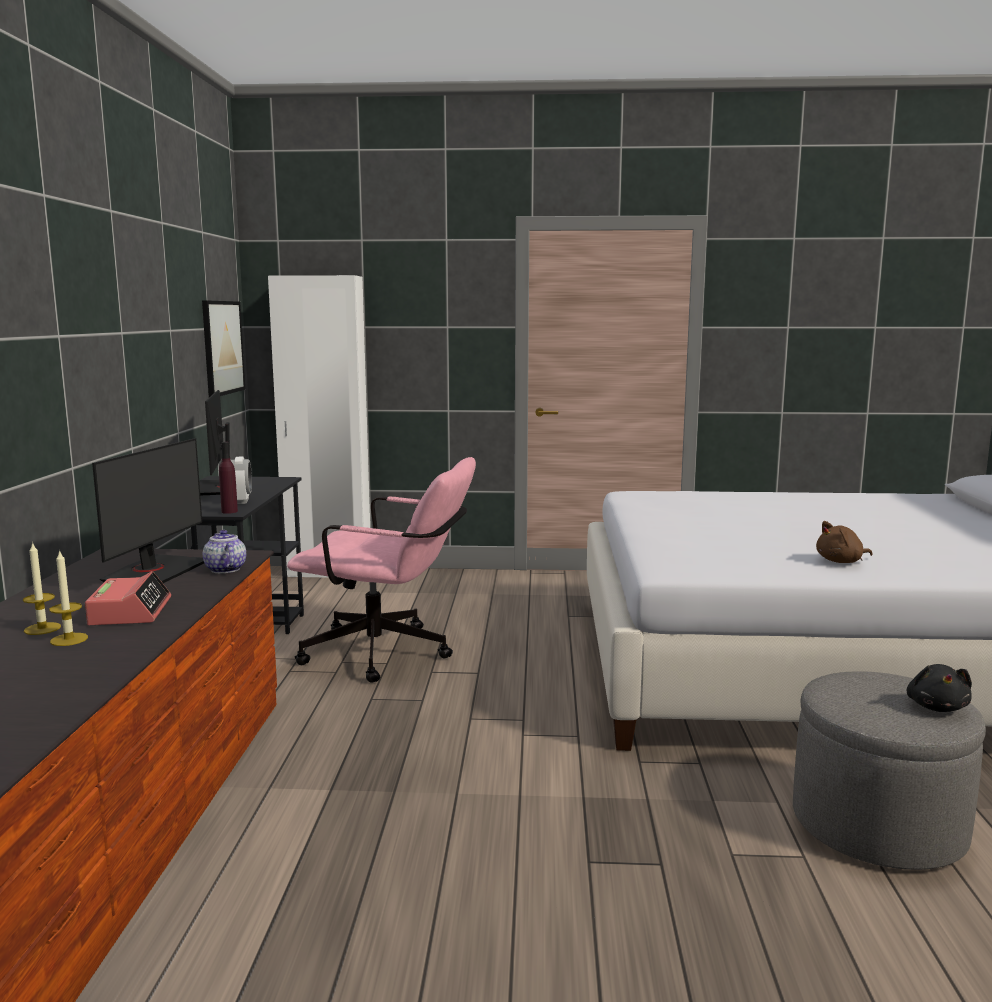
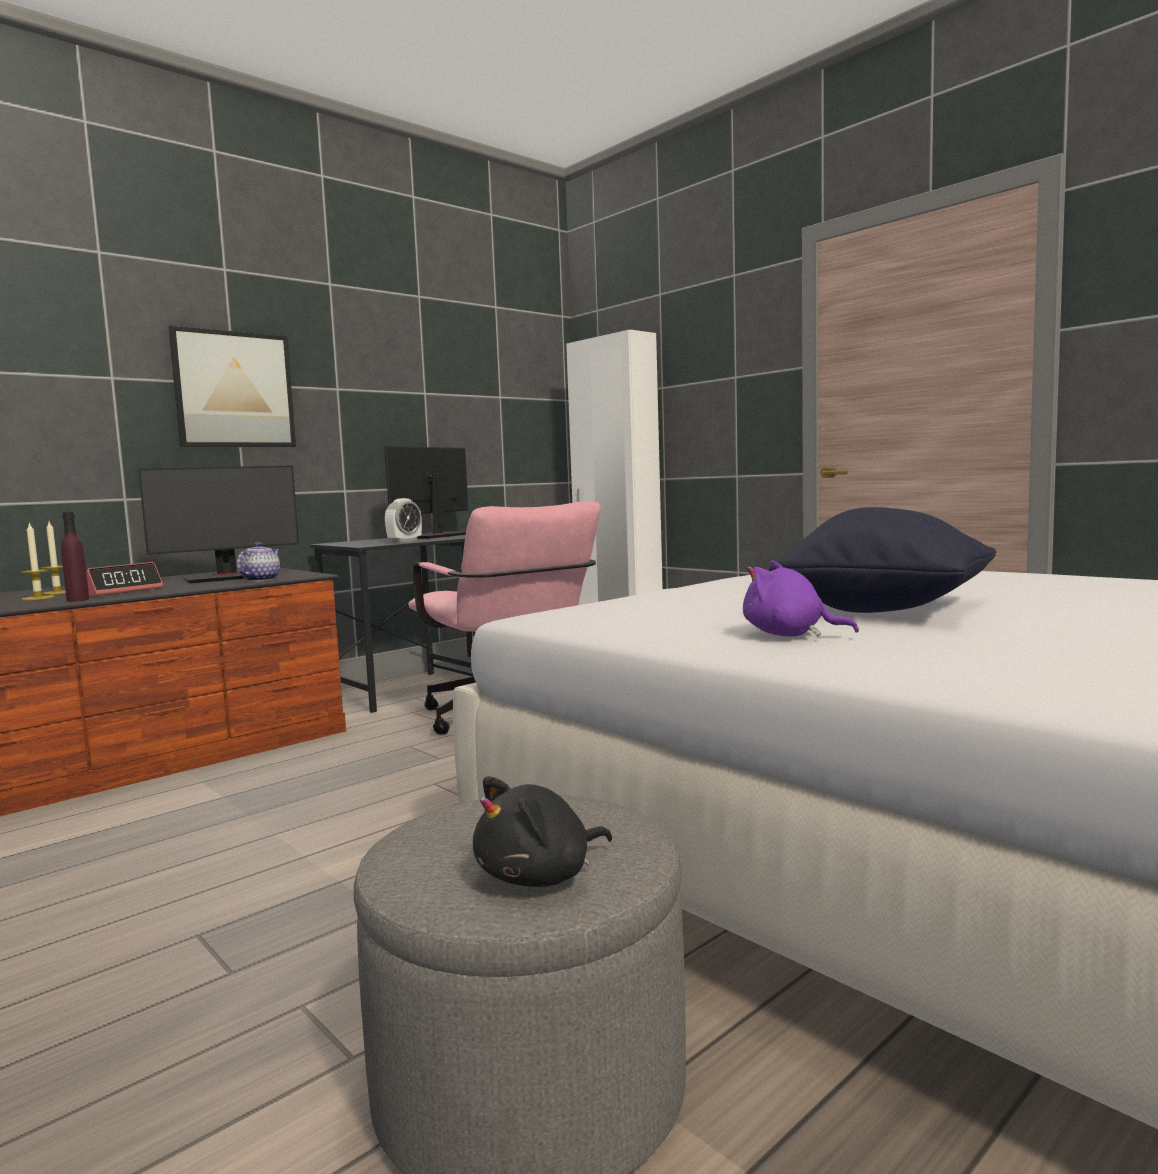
camera: 45 degrees right, 5 degrees down
picture [202,300,245,397] -> picture moved to [169,326,296,447]
purple bottle [219,442,238,514] -> purple bottle moved to [61,512,89,602]
brown plush toy [816,521,873,563] -> purple plush toy [743,560,859,636]
none -> black pillow [769,507,996,613]

